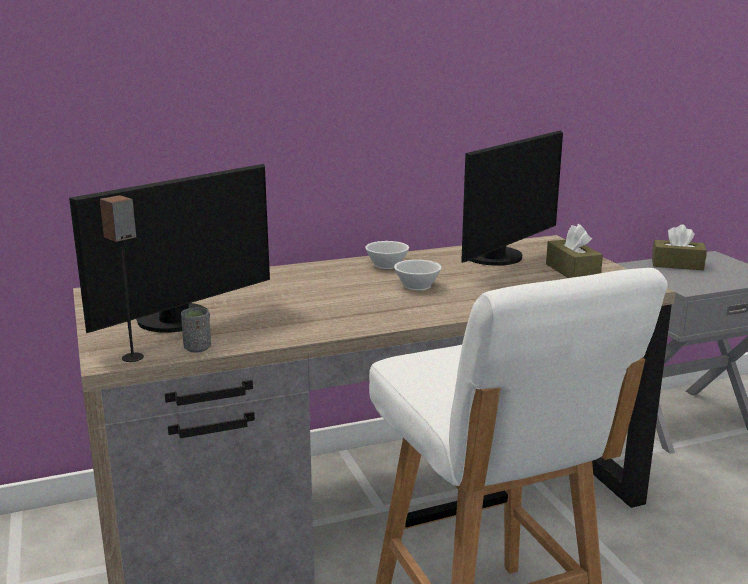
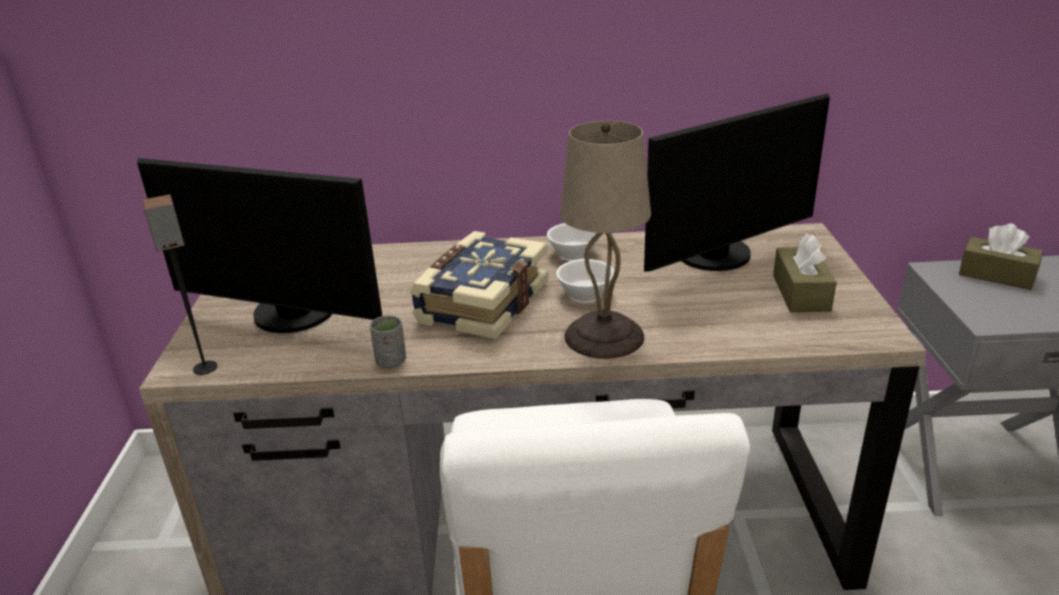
camera: 20 degrees right, 10 degrees up
monitor [69,164,270,333] -> monitor turned 45 degrees clockwise [137,158,382,333]
grey cup [181,307,211,353] -> grey cup moved to [370,316,406,368]
none -> book [409,231,548,340]
none -> beige table lamp [560,121,651,359]

